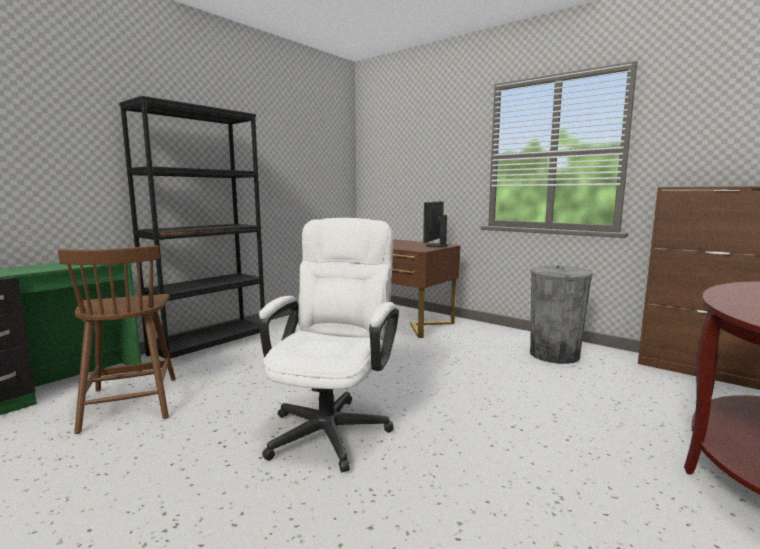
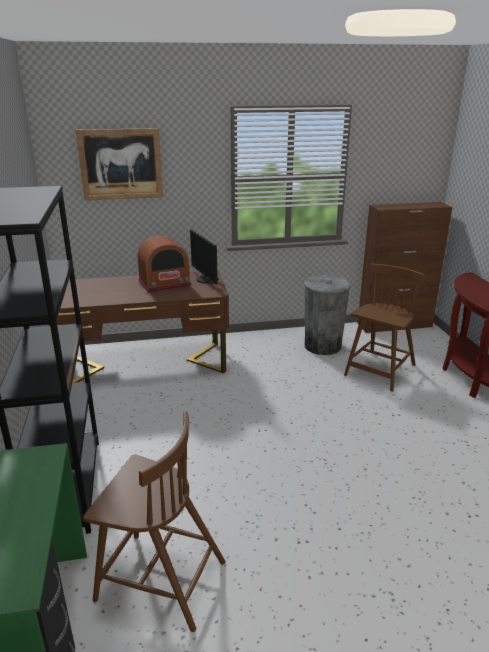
camera: 50 degrees left, 15 degrees up
white office chair [258,218,399,472] -> none
none -> picture [76,128,163,201]
none -> radio [138,236,192,292]
none -> brown chair [344,264,425,392]

